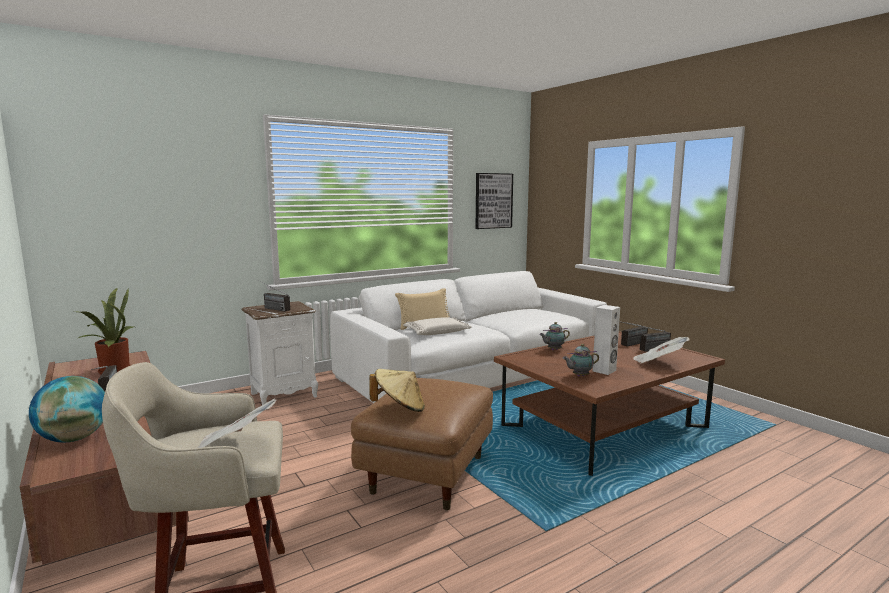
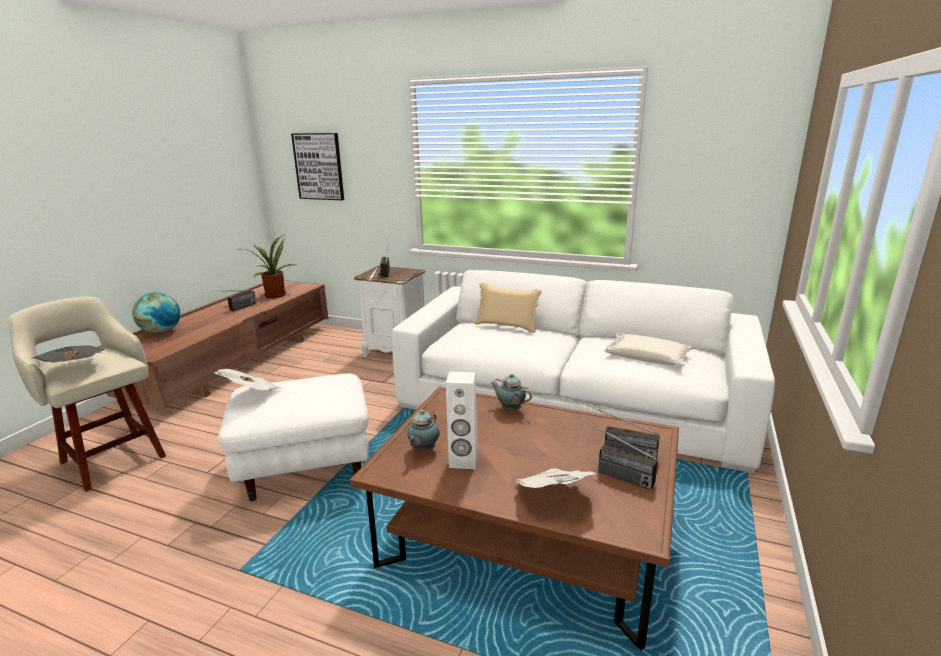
camera: 55 degrees right, 10 degrees up
brown ottoman [351,378,493,510] -> white ottoman [218,374,369,501]
beige hat [369,369,425,412] -> newspaper [213,369,284,391]
white pillow [403,317,471,335] -> white pillow moved to [604,332,693,366]
picture [476,173,513,229] -> picture moved to [291,133,344,200]
teapot [563,344,599,377] -> teapot turned 105 degrees counterclockwise [407,410,440,452]

